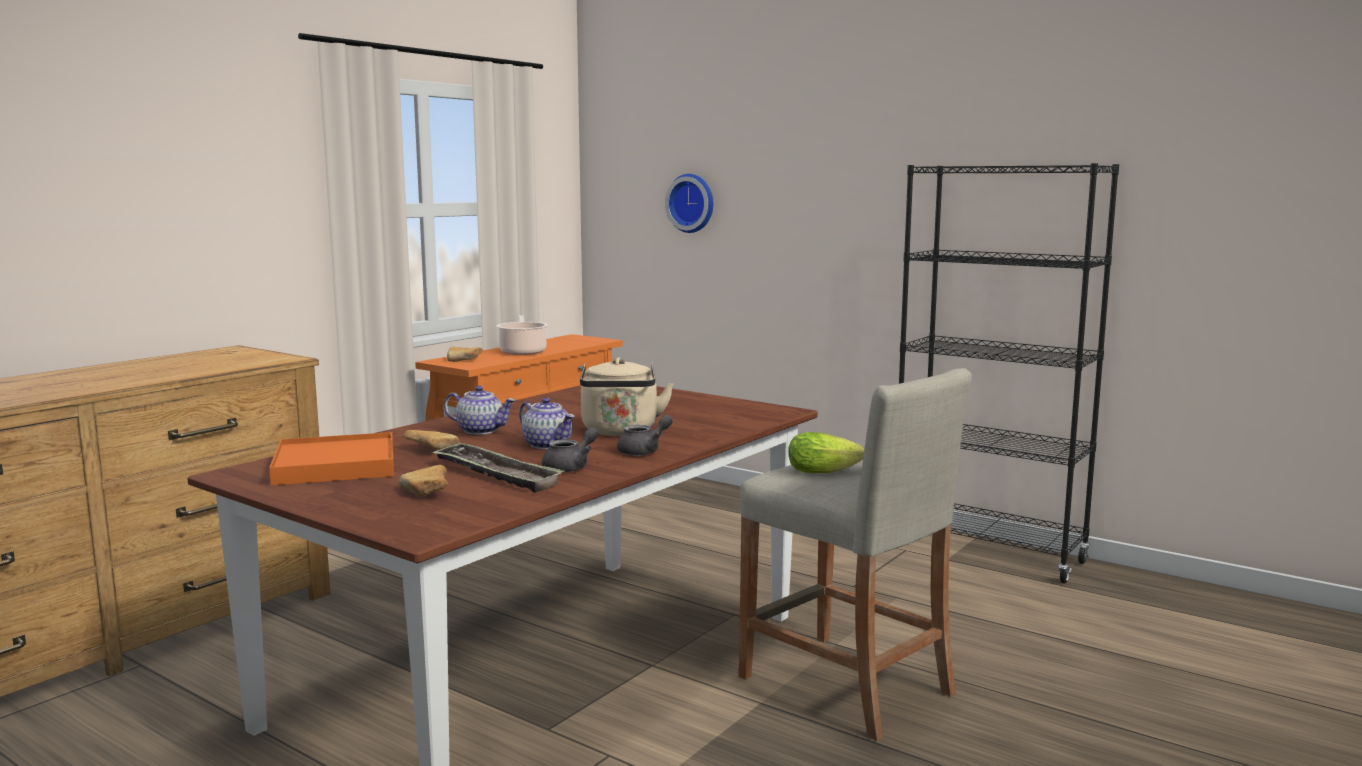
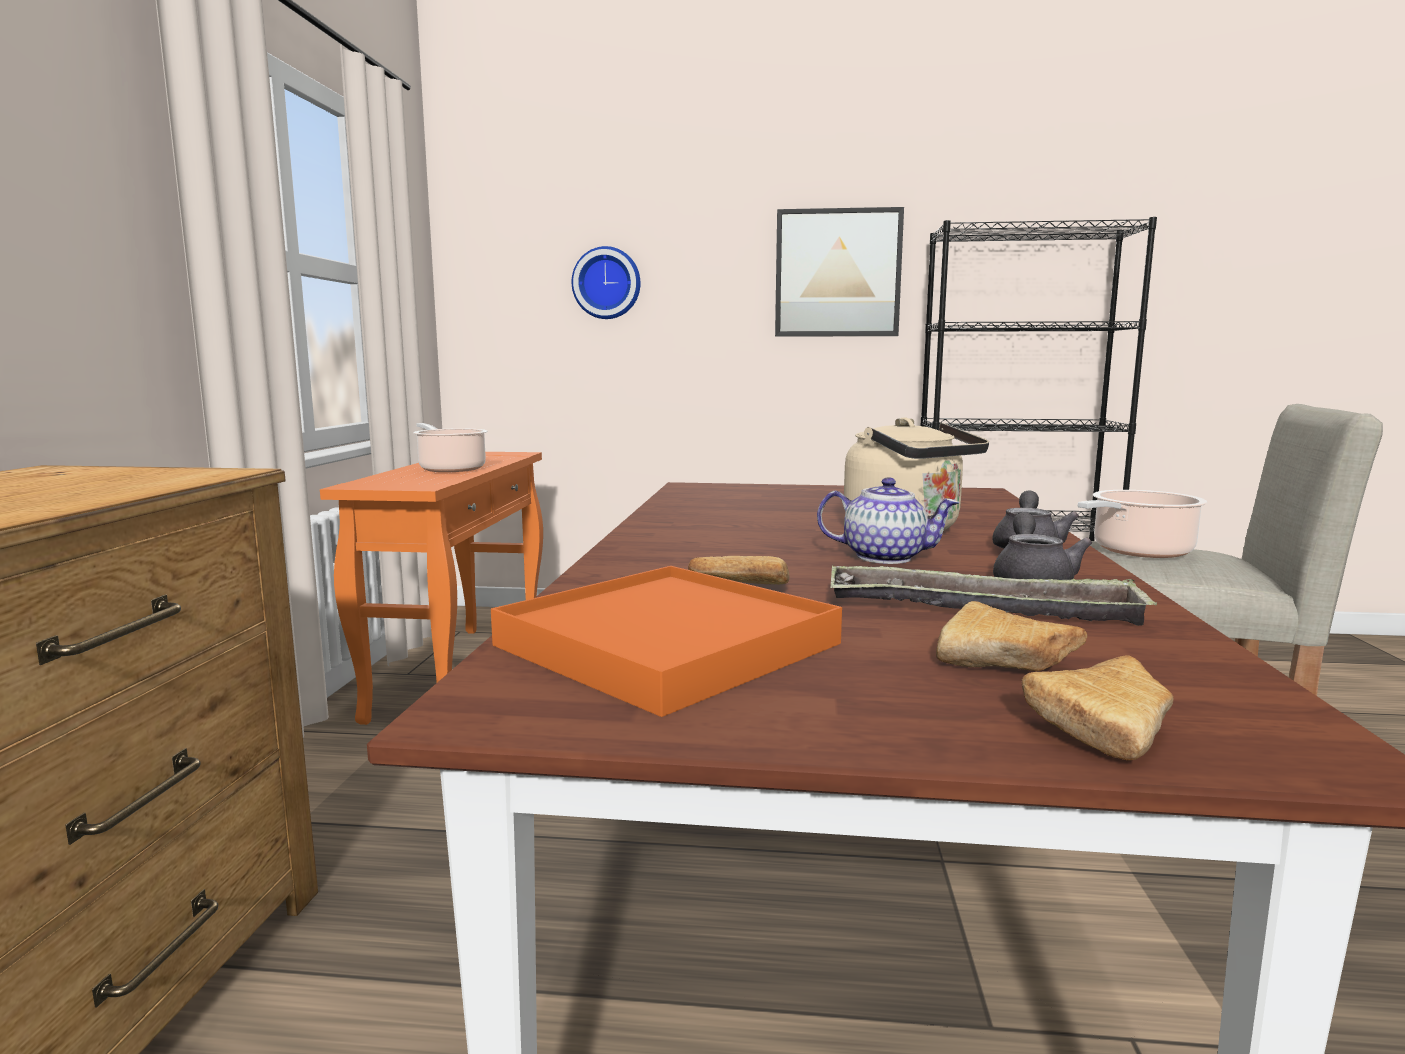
camera: 30 degrees left, 0 degrees up
teapot [444,386,515,435] -> none
bread [447,347,483,362] -> bread moved to [1022,655,1174,760]
lettuce [788,432,865,473] -> cooking pot [1078,490,1207,558]
none -> picture [775,207,904,337]

